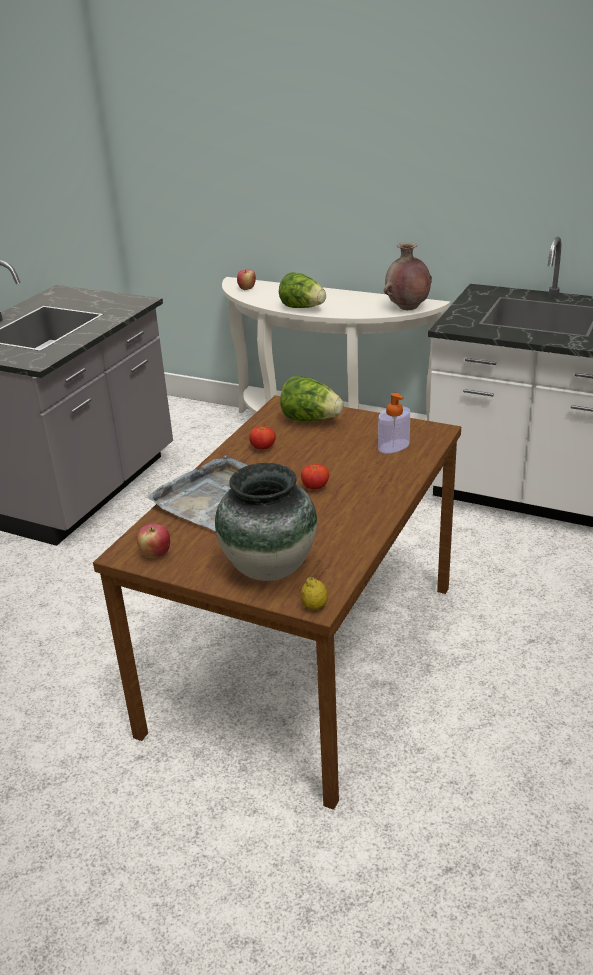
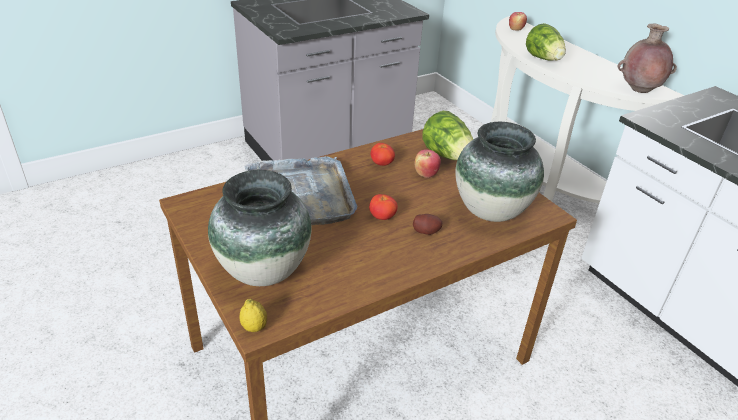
camera: 30 degrees right, 5 degrees up
apple [137,524,170,558] -> apple moved to [414,149,441,178]
soap dispenser [378,393,410,453] -> vase [455,122,544,222]
none -> potato [413,214,442,235]

